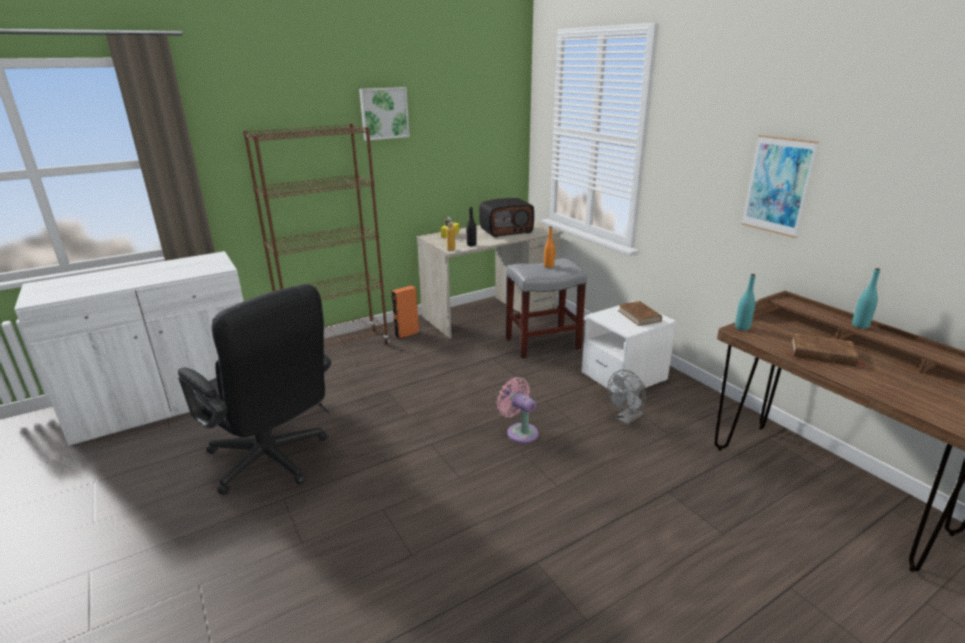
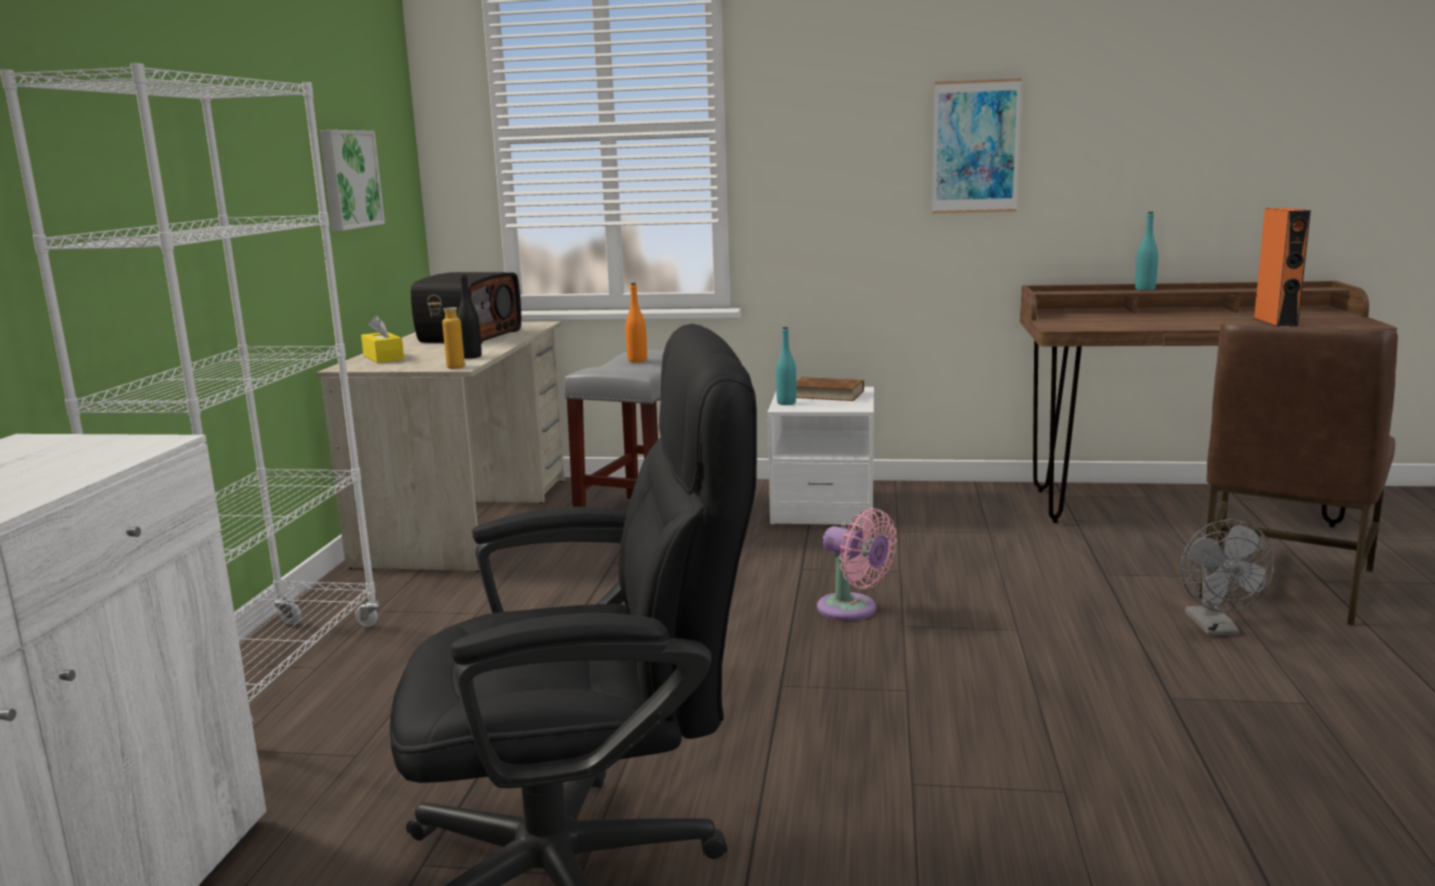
camera: 50 degrees left, 10 degrees down
brown bookcase [243,123,389,348] -> white bookcase [0,63,380,724]
picture [359,87,410,141] -> picture moved to [319,130,385,231]
orange speaker [391,285,419,339] -> orange speaker moved to [1253,208,1311,327]
pink fan [496,377,538,444] -> pink fan turned 135 degrees counterclockwise [817,508,897,621]
grey fan [608,370,646,425] -> grey fan moved to [1181,519,1274,636]
turquoise bottle [735,274,755,330] -> turquoise bottle moved to [776,327,796,405]
brown book [791,333,866,366] -> none
none -> brown chair [1199,323,1398,626]

